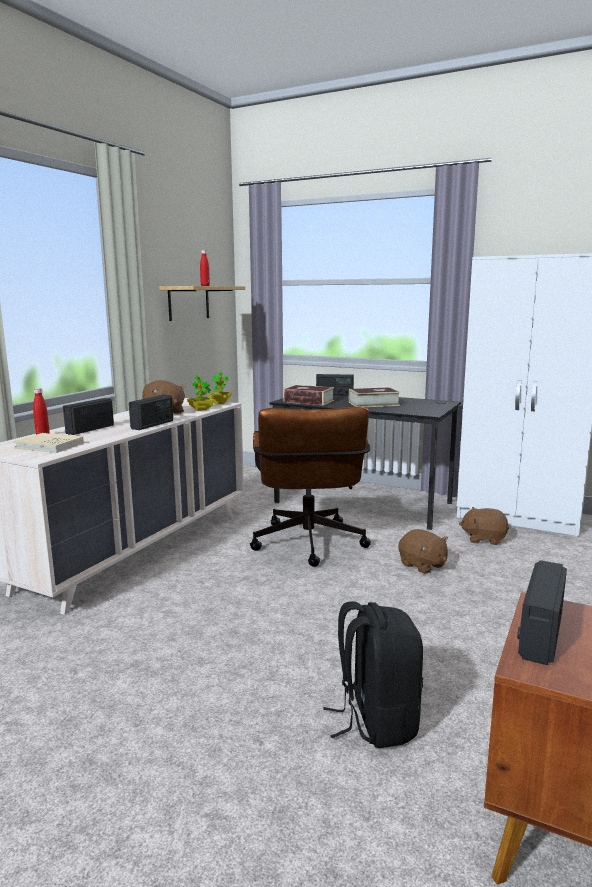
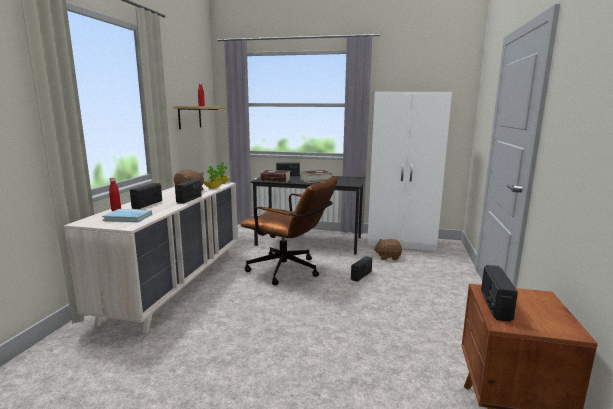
camera: 15 degrees left, 0 degrees up
beige book [13,433,84,453] -> blue book [102,209,152,222]
brown office chair [250,407,371,567] -> brown office chair turned 45 degrees counterclockwise [240,177,338,285]
black backpack [323,601,423,748] -> none
brown plush toy [399,529,448,574] -> radio [351,256,372,282]

